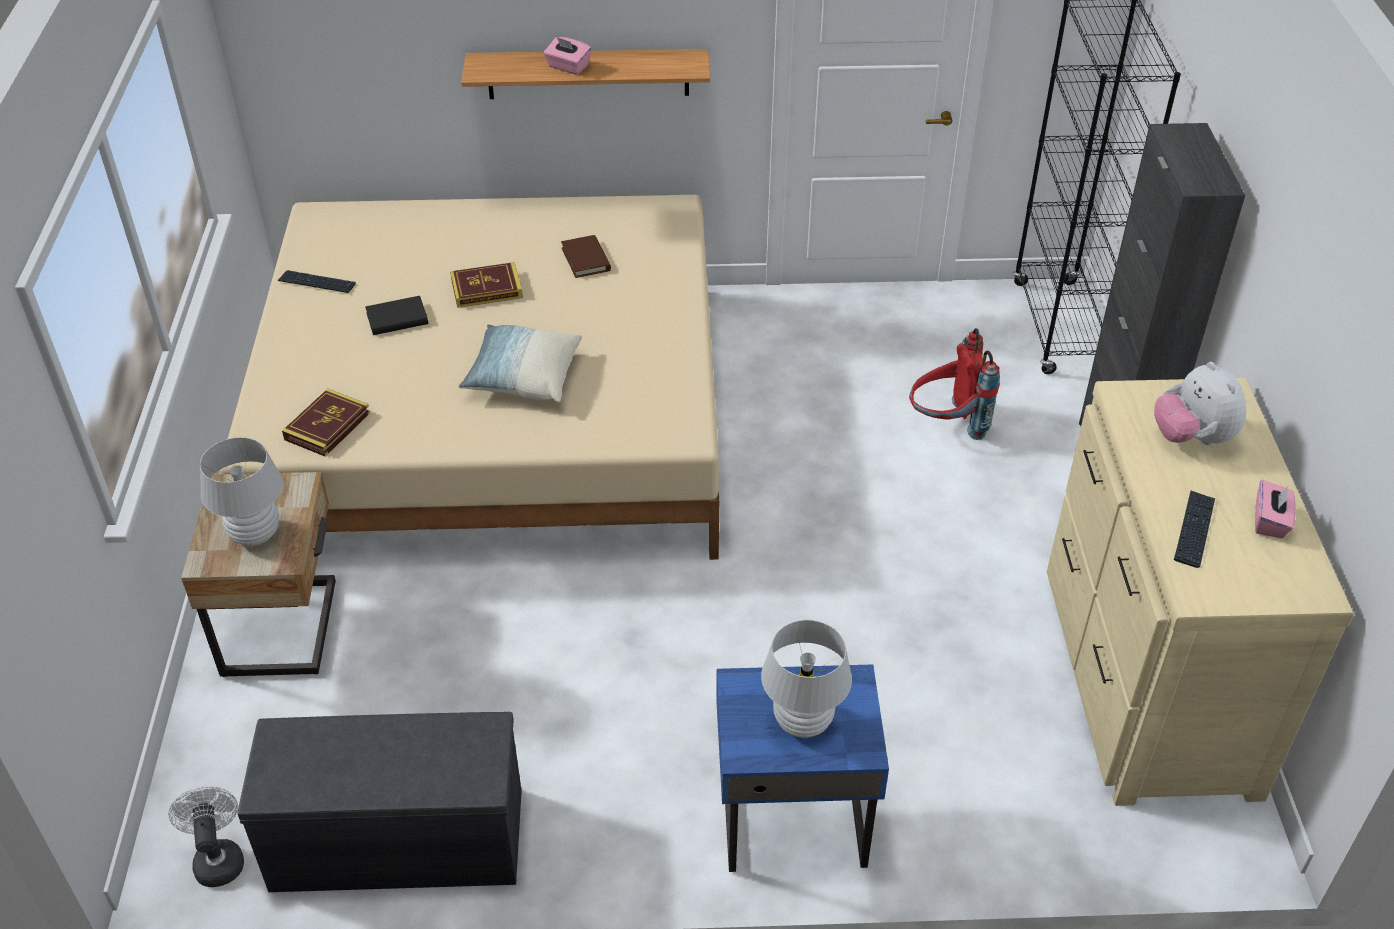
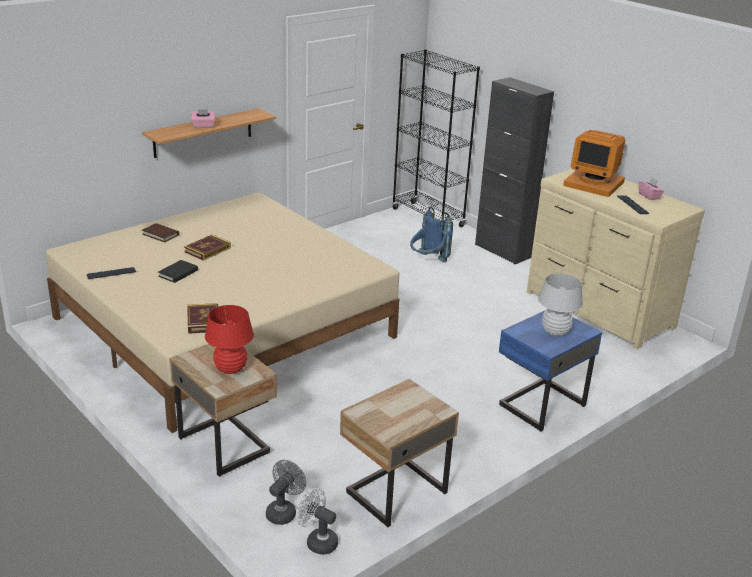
camera: 40 degrees left, 15 degrees down
white table lamp [200,437,283,546] -> red table lamp [205,305,254,374]
grey bench [238,712,522,892] -> beige nightstand [340,379,459,527]
pillow [459,324,582,402] -> none
brown book [561,235,611,278] -> brown book moved to [142,223,179,242]
red backpack [909,328,1000,440] -> blue backpack [410,207,453,263]
plush toy [1154,362,1246,445] -> monitor [563,130,625,197]
none -> grey fan [266,460,306,525]

